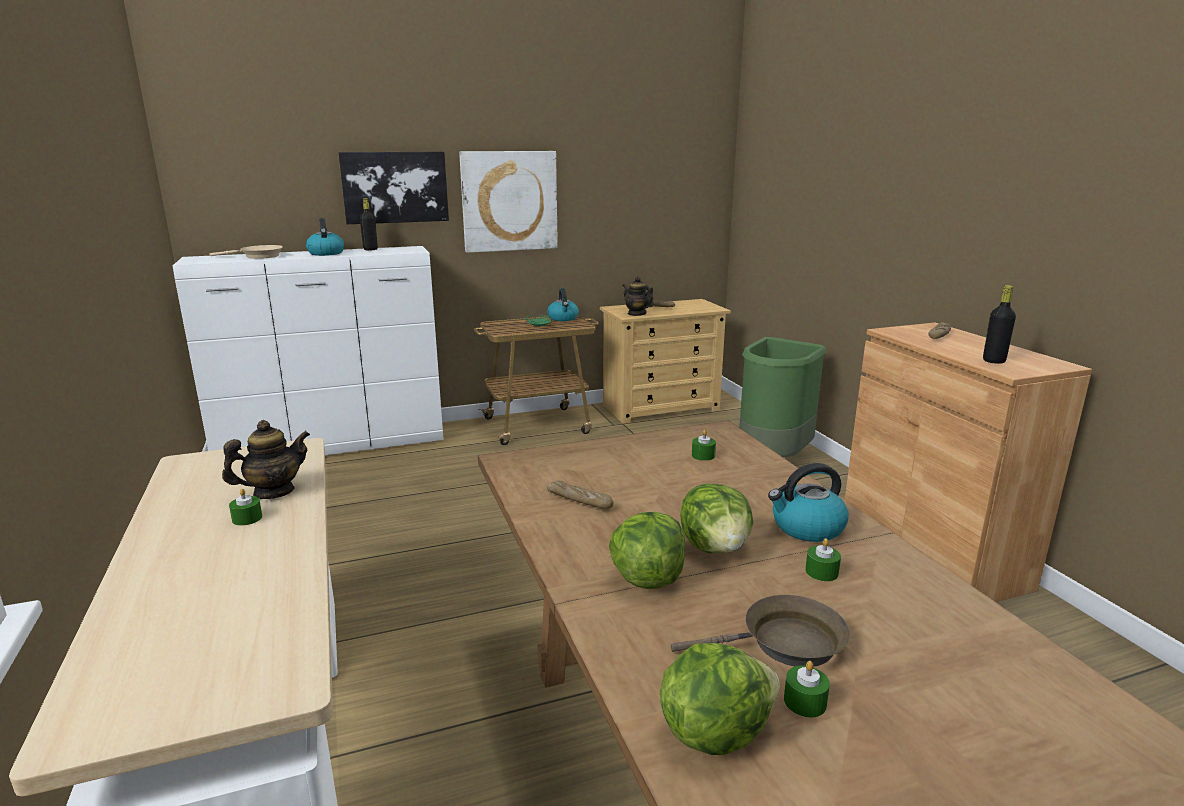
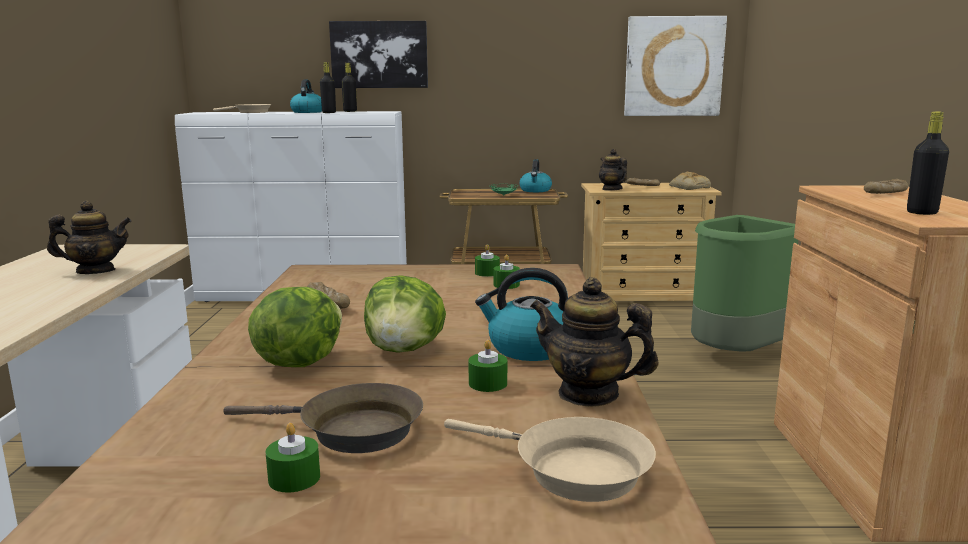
camera: 20 degrees right, 5 degrees down
green candle [229,489,262,526] -> green candle moved to [475,244,500,277]
picture [459,151,558,253] -> picture moved to [624,16,727,116]
lettuce [660,643,780,755] -> none
none -> black bottle [320,62,336,113]
none -> beige frying pan [444,417,656,502]
none -> teapot [530,277,659,407]
none -> bread [669,172,711,190]

